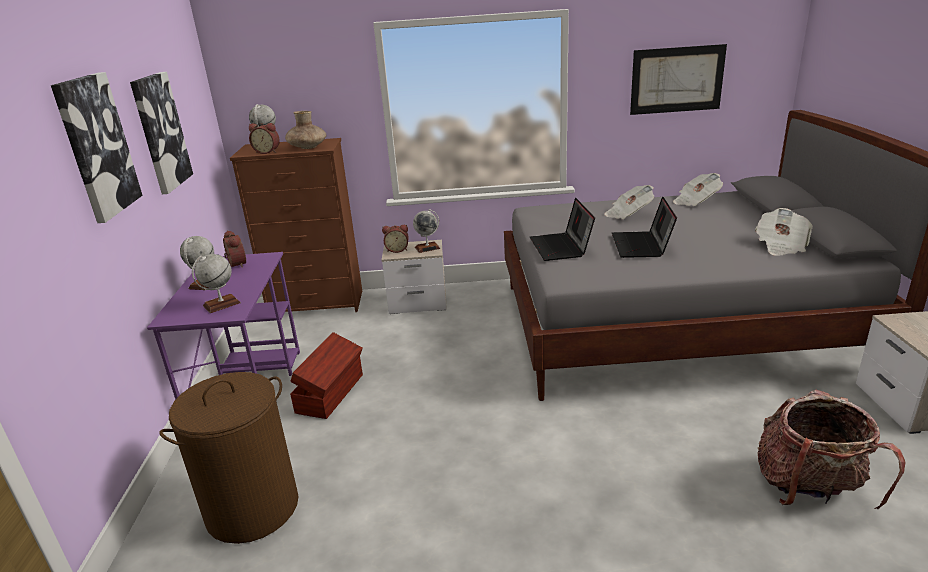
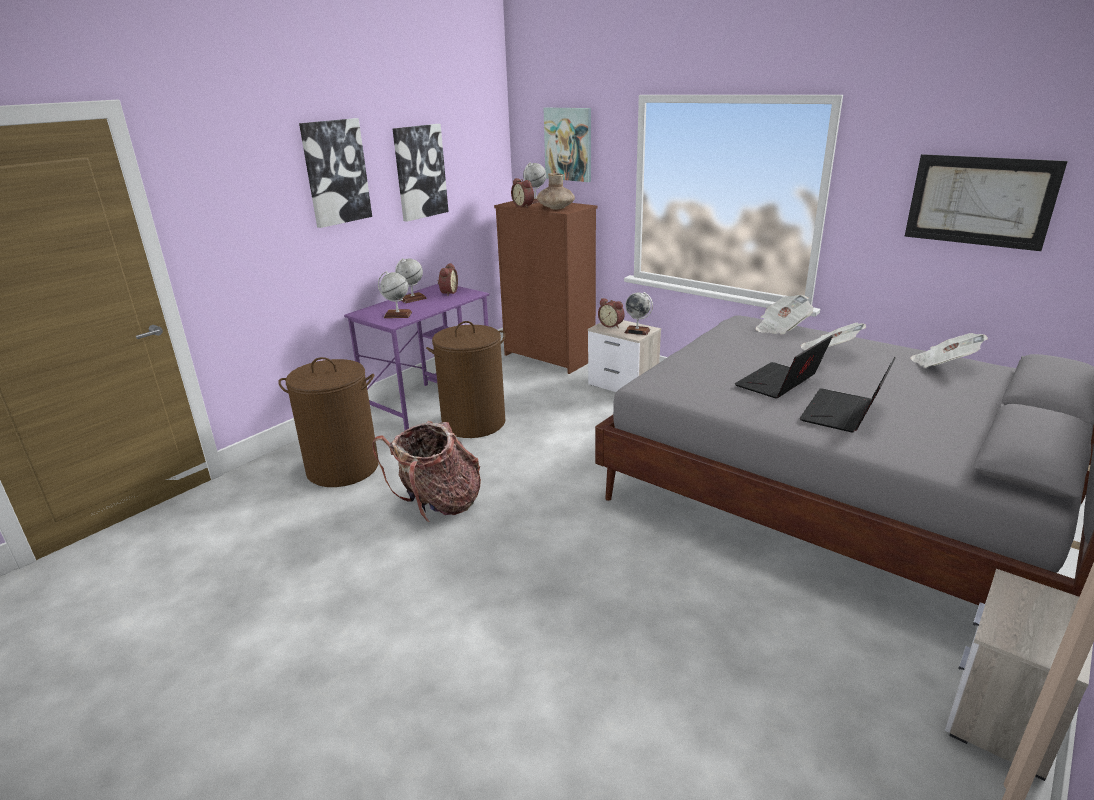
camera: 40 degrees right, 0 degrees up
brown storage box [290,332,363,419] -> brown laundry basket [426,321,505,438]
laptop [530,198,595,261] -> laptop moved to [799,357,896,433]
newspaper [755,208,813,256] -> newspaper moved to [755,295,813,334]
backpack [757,389,906,509] -> backpack moved to [372,421,481,522]
none -> picture [544,107,591,182]

